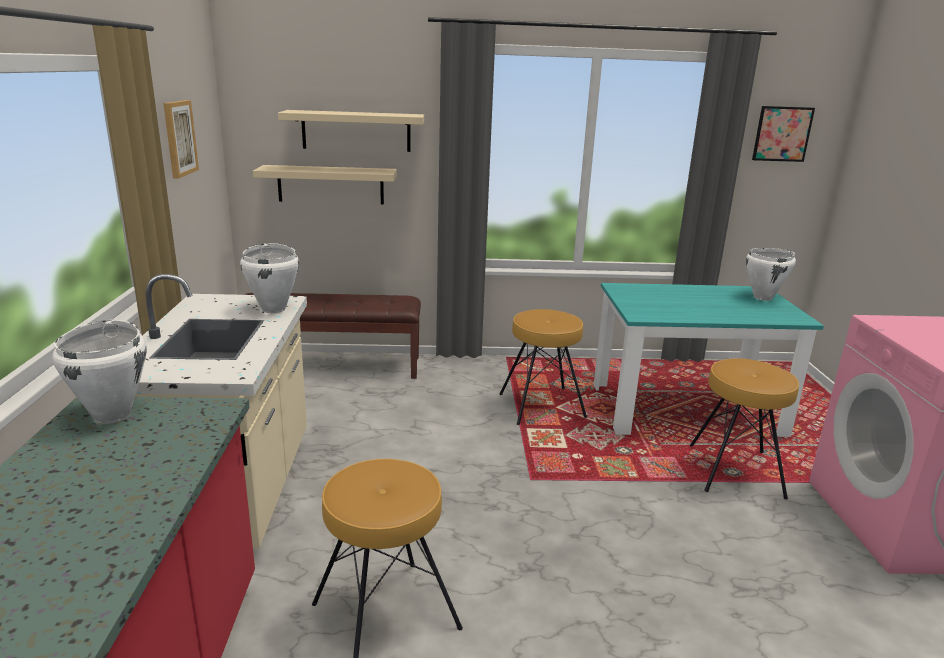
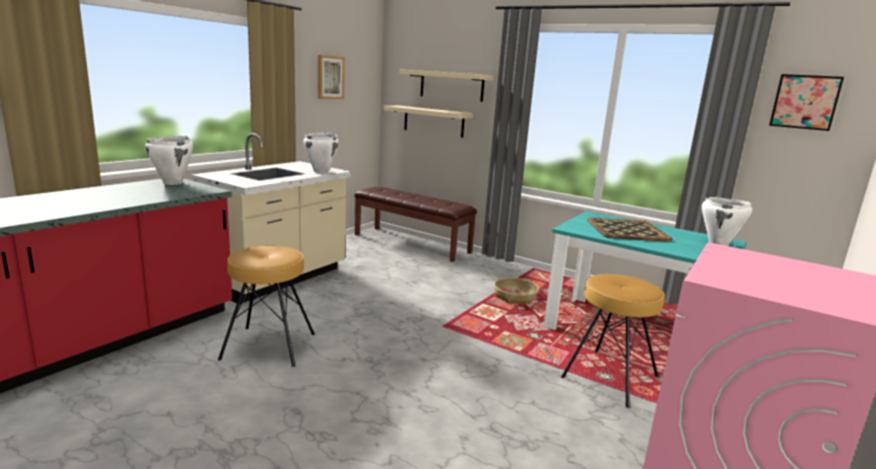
camera: 35 degrees right, 5 degrees down
brown stool [499,309,587,425] -> basket [494,278,539,304]
none -> tray [587,218,672,242]

